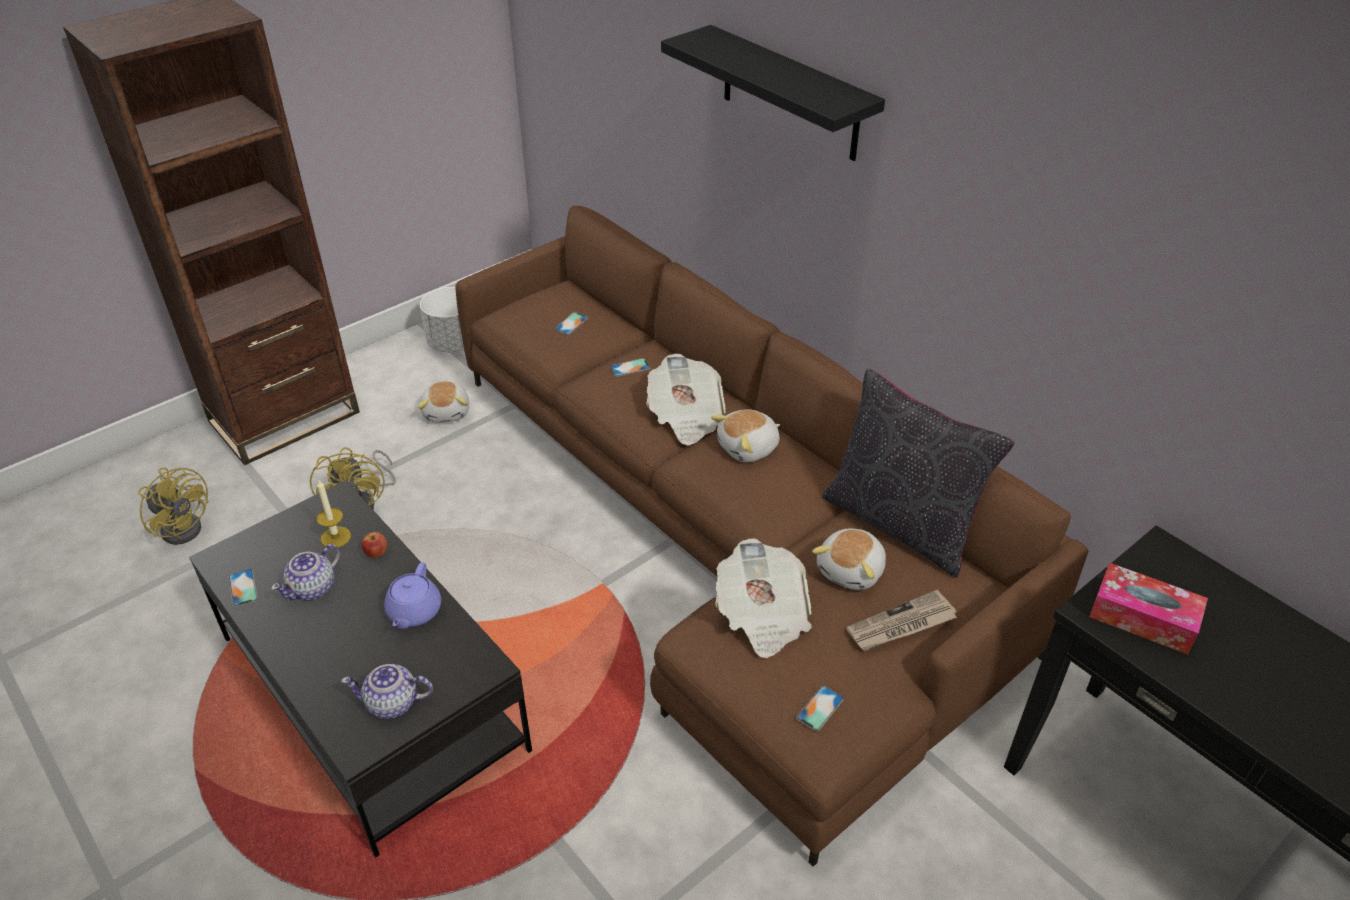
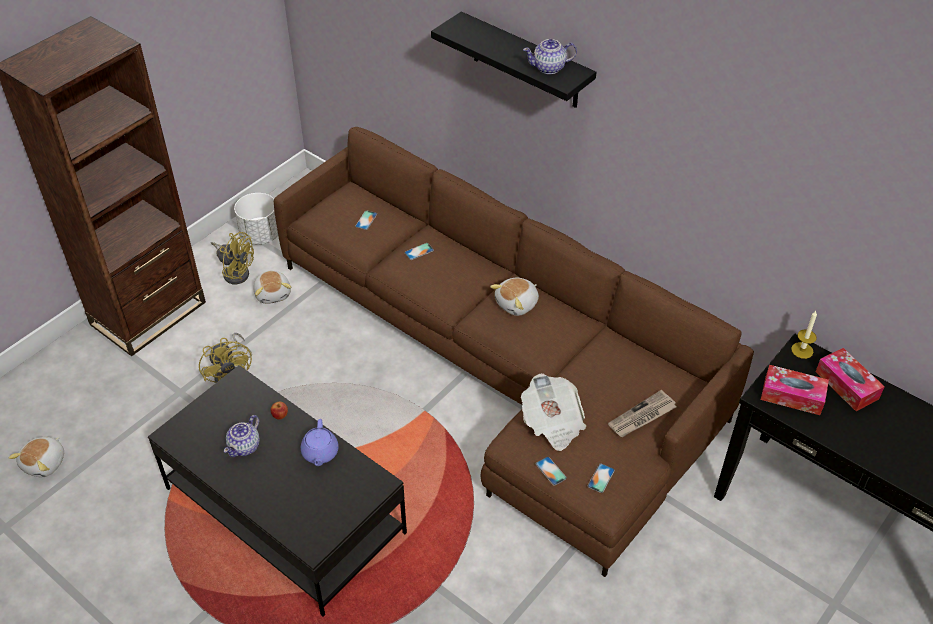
camera: 10 degrees left, 5 degrees up
yellow fan [138,467,209,545] -> yellow fan moved to [211,232,254,284]
phone [228,569,258,607] -> phone moved to [536,457,567,486]
candle [317,479,351,547] -> candle moved to [791,311,817,359]
teapot [341,664,433,719] -> teapot moved to [523,39,577,74]
newspaper [646,354,726,446] -> none
plush toy [812,528,886,590] -> plush toy moved to [8,437,64,477]
black pillow [822,369,1015,577] -> none
none -> tissue box [816,348,885,411]

